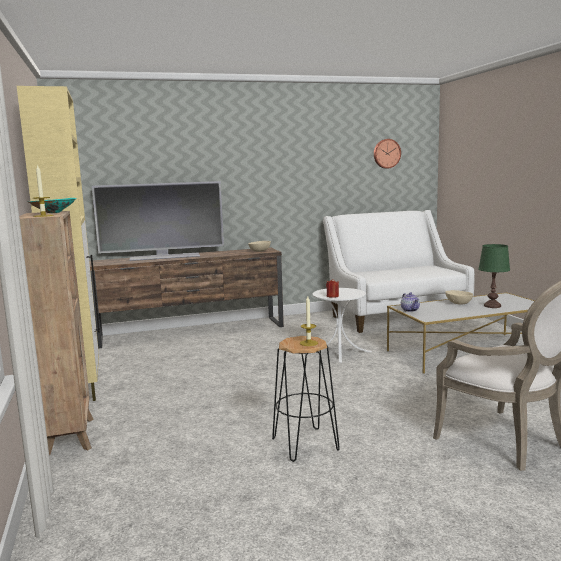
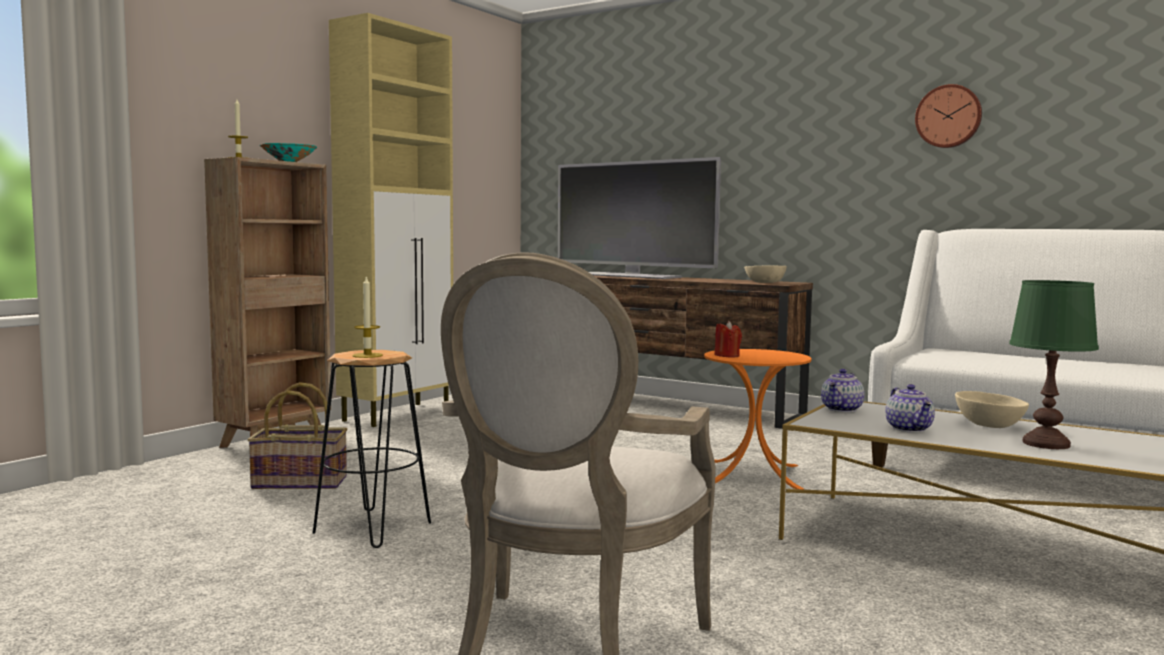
camera: 50 degrees right, 5 degrees down
white side table [313,288,372,363] -> orange side table [704,349,811,489]
wall clock [374,139,401,169] -> wall clock moved to [915,84,982,148]
none -> basket [248,382,347,489]
none -> teapot [885,384,935,433]

